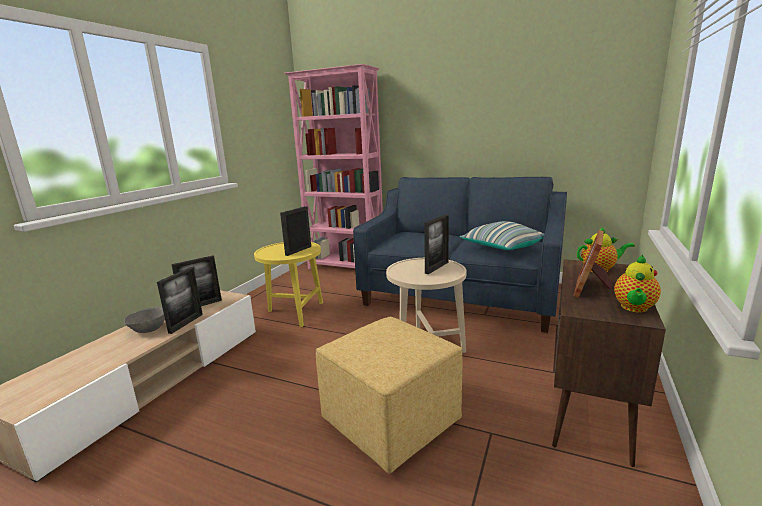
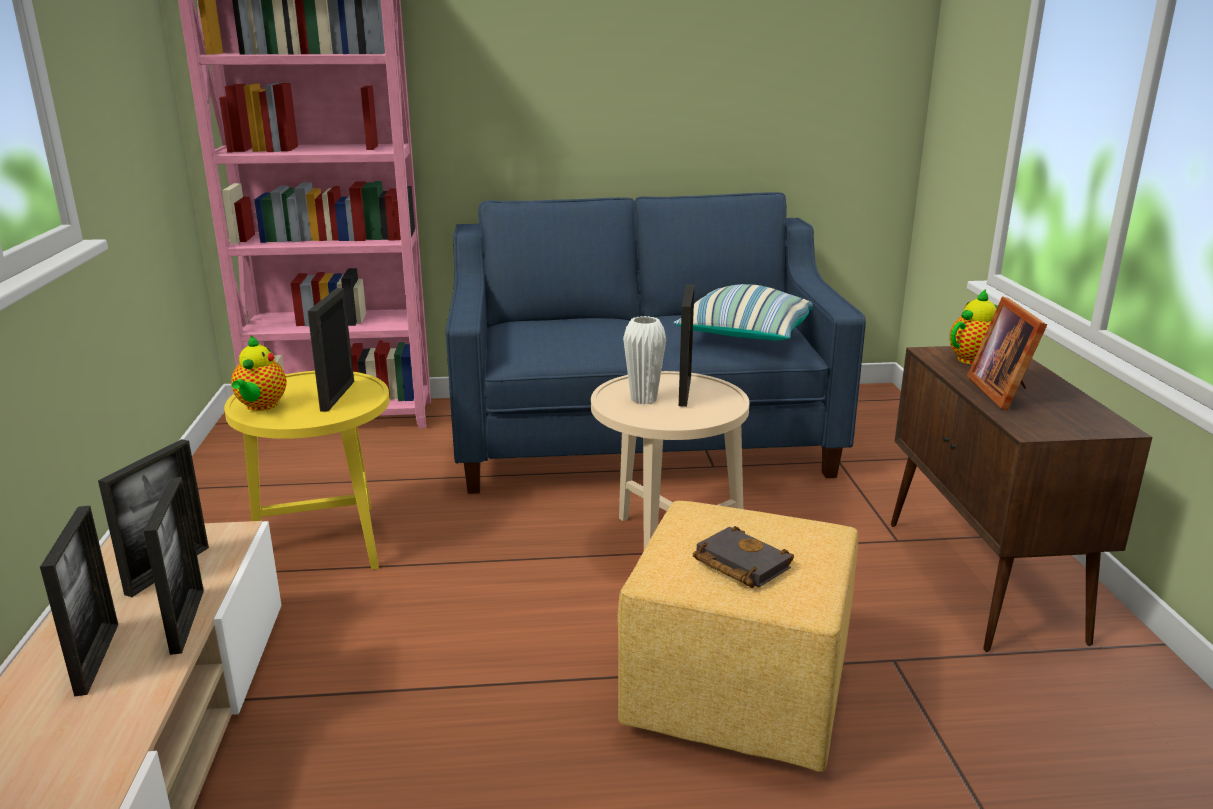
camera: 30 degrees left, 5 degrees up
grey bowl [124,307,165,333] -> picture frame [40,506,118,697]
teapot [614,255,661,313] -> teapot moved to [231,336,286,411]
none -> white vase [623,316,666,404]
none -> black book [693,526,794,588]

